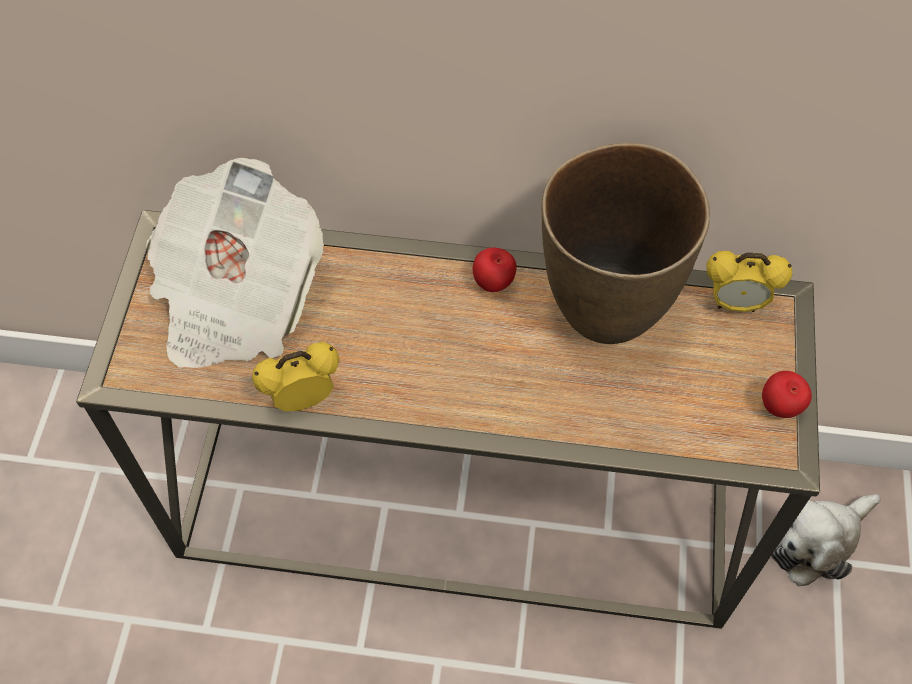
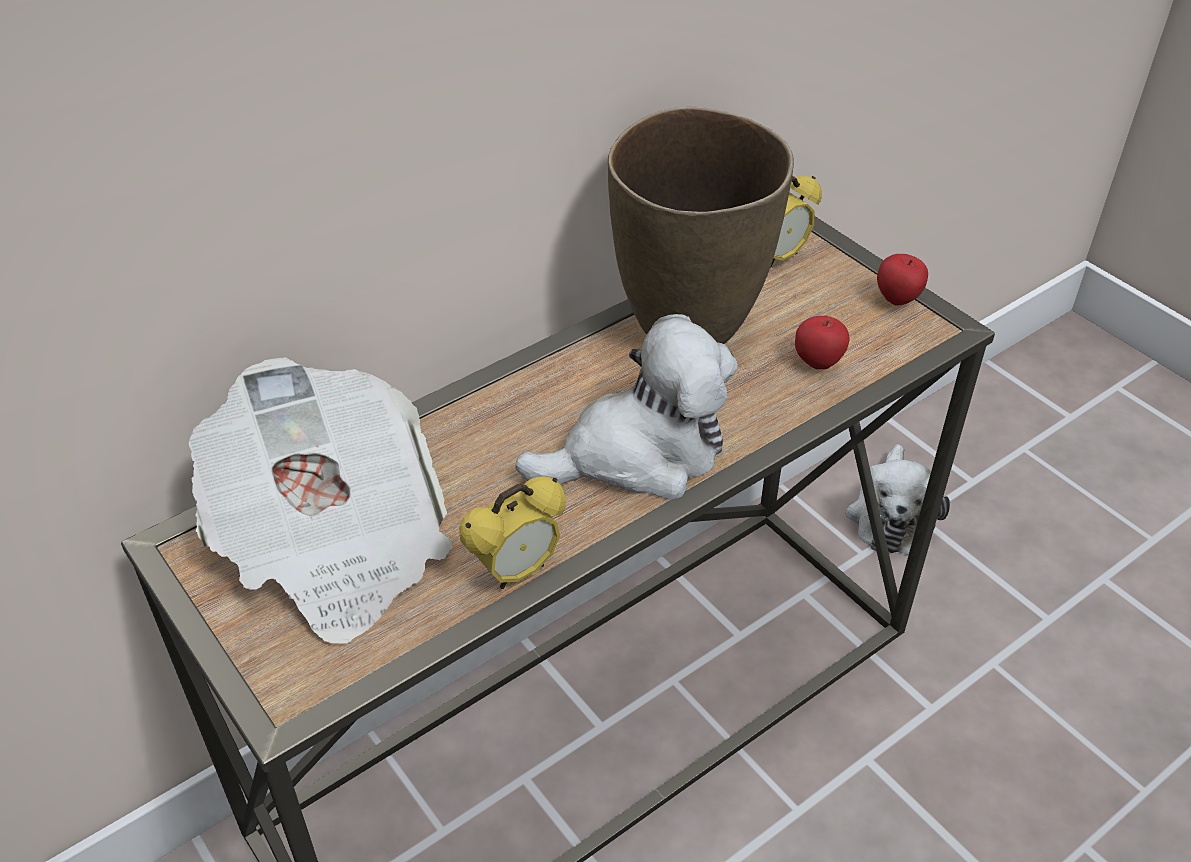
camera: 45 degrees left, 15 degrees down
alarm clock [252,342,339,411] -> alarm clock turned 150 degrees counterclockwise [459,476,566,589]
apple [473,248,517,292] -> apple moved to [795,316,849,369]
none -> plush toy [515,314,738,500]

